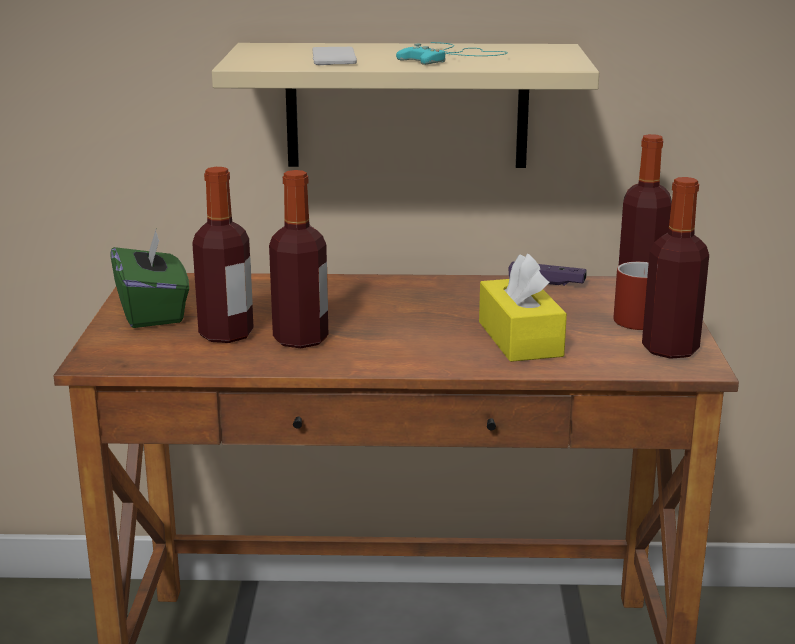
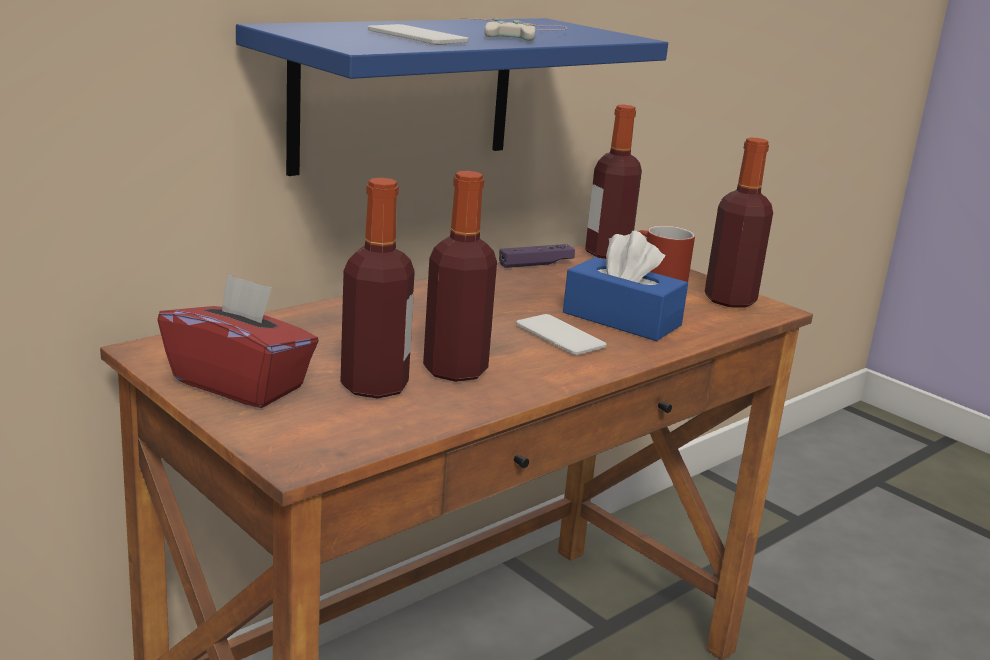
camera: 45 degrees left, 0 degrees up
green tissue box [110,230,189,328] -> red tissue box [157,274,319,408]
beige shelf [212,43,599,168] -> blue shelf [236,18,668,176]
turquoise game controller [396,42,508,65] -> white game controller [459,18,567,41]
yellow tissue box [479,253,567,362] -> blue tissue box [563,231,688,341]
none -> phone [516,314,606,355]

